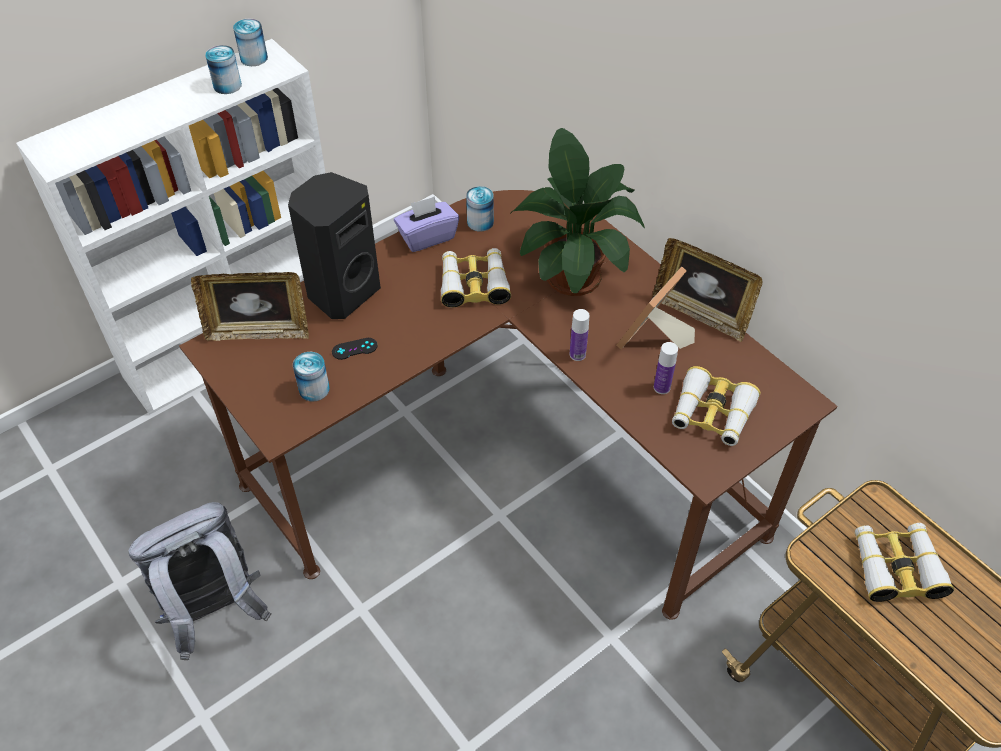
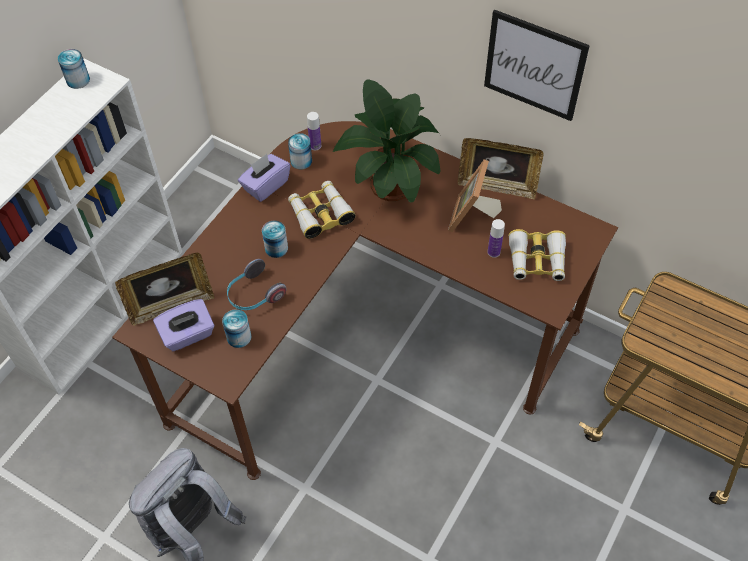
camera: 20 degrees left, 5 degrees up
can [205,45,242,94] -> can moved to [262,220,288,258]
black speaker [288,172,381,319] -> none
black game controller [332,338,378,360] -> headphones [227,259,287,310]
bottle [570,309,589,361] -> bottle moved to [307,112,321,150]
binoculars [855,523,954,602] -> none
none -> purple tissue box [153,299,214,351]
none -> picture [484,10,590,121]

